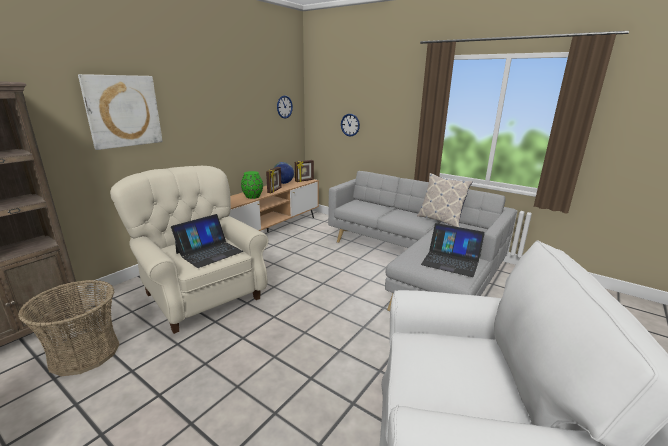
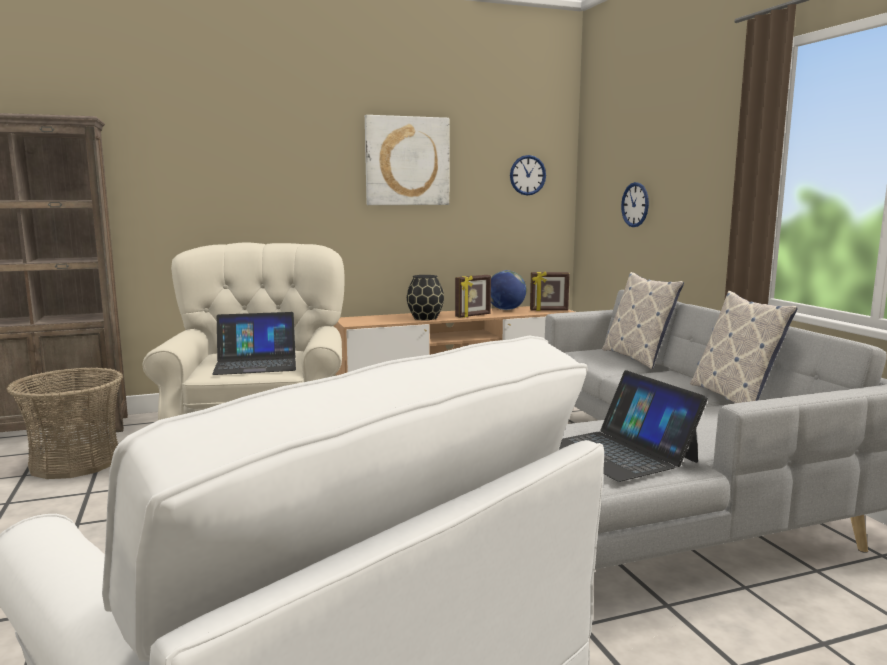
camera: 35 degrees right, 10 degrees down
picture [78,74,163,150] -> picture moved to [365,115,449,205]
green vase [241,171,263,199] -> black vase [407,275,444,320]
none -> pillow [602,272,684,369]

